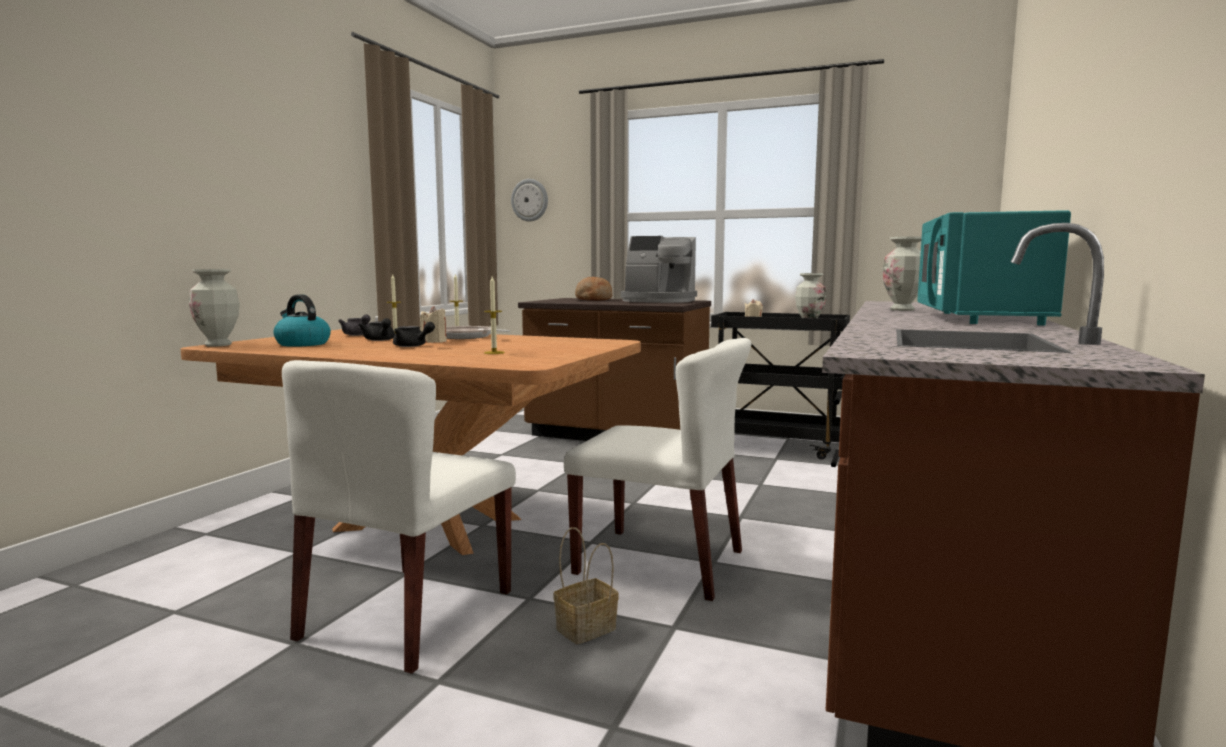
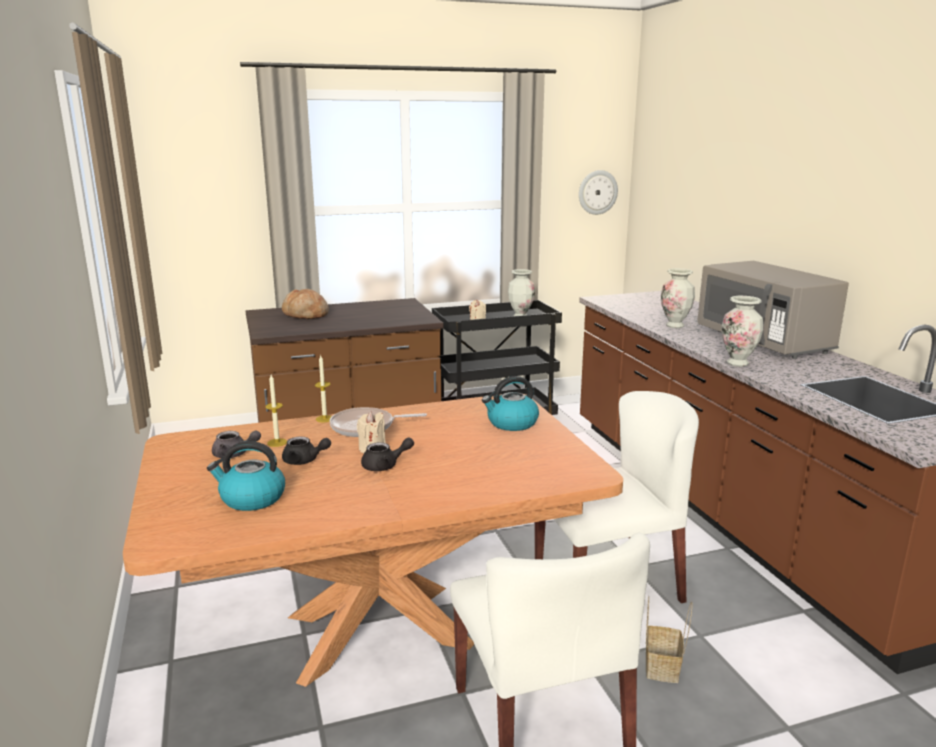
camera: 40 degrees left, 10 degrees up
vase [189,269,240,347] -> vase moved to [722,296,763,367]
candle [484,276,505,354] -> none
wall clock [511,179,548,222] -> wall clock moved to [579,170,618,215]
coffee machine [621,236,697,303] -> none
turquoise microwave [918,210,1071,326] -> grey microwave [697,261,849,359]
none -> kettle [482,376,539,431]

